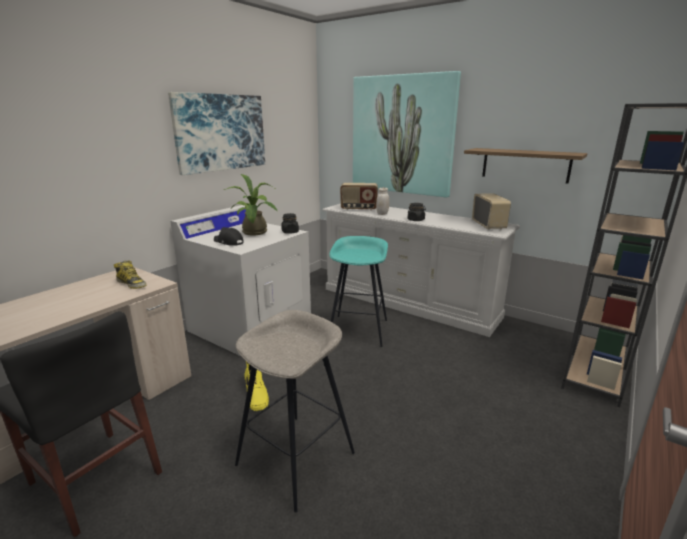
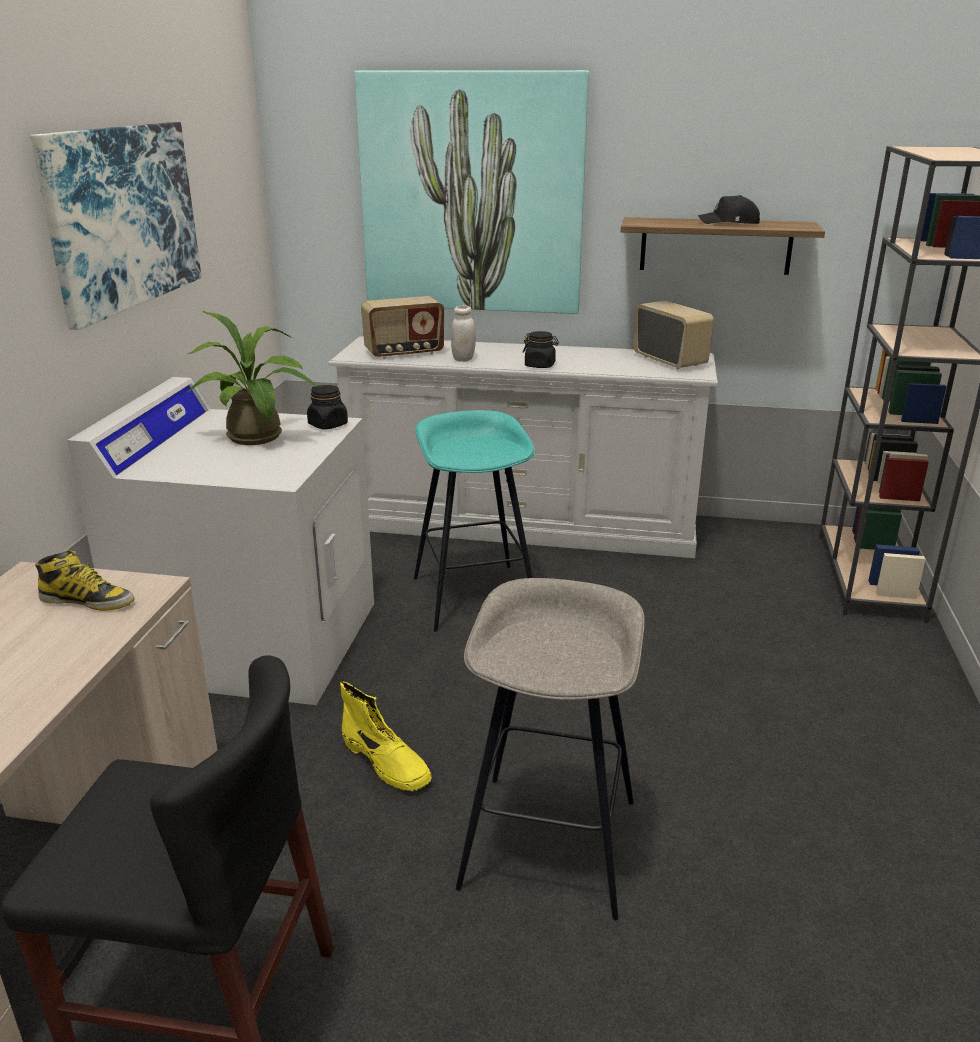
camera: 25 degrees left, 5 degrees up
black cap [214,227,244,246] -> black cap moved to [698,195,760,224]

